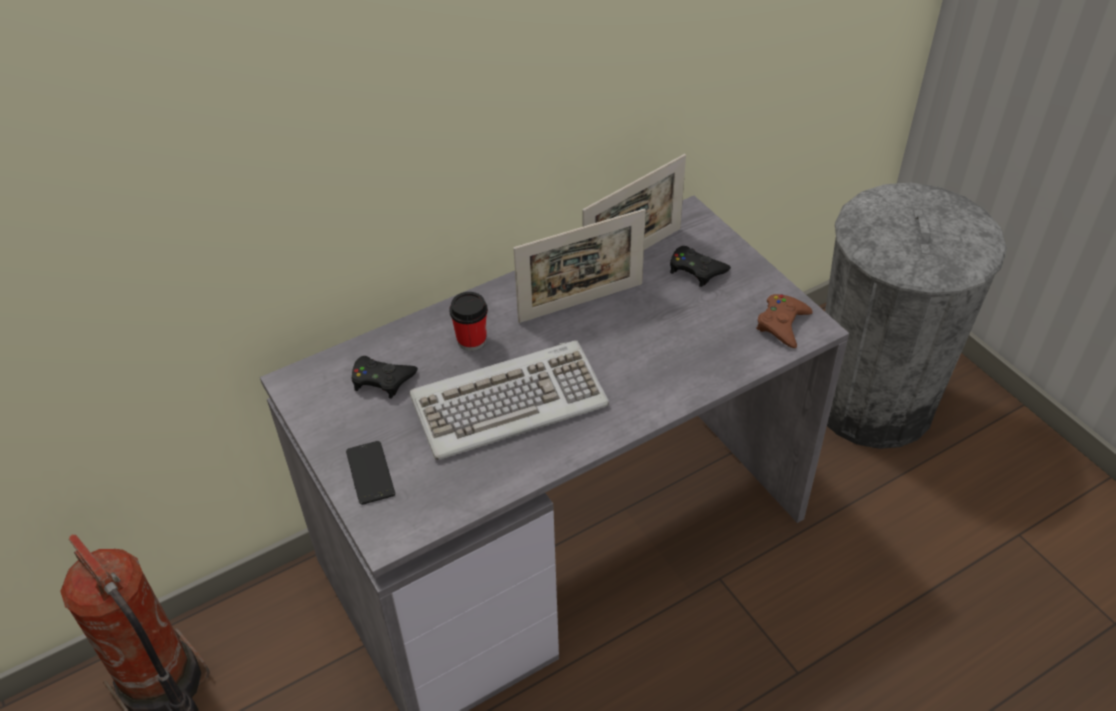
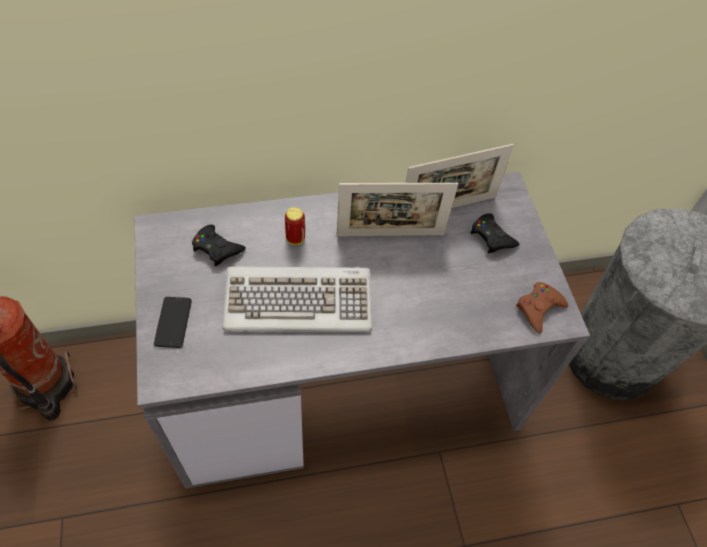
camera: 15 degrees right, 10 degrees up
cup [449,292,488,351] -> can [285,207,305,245]

